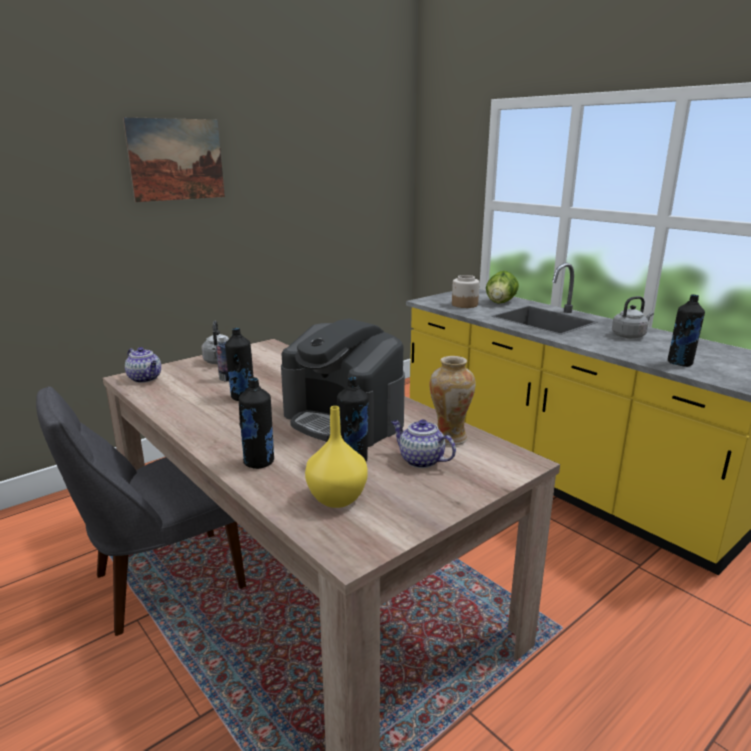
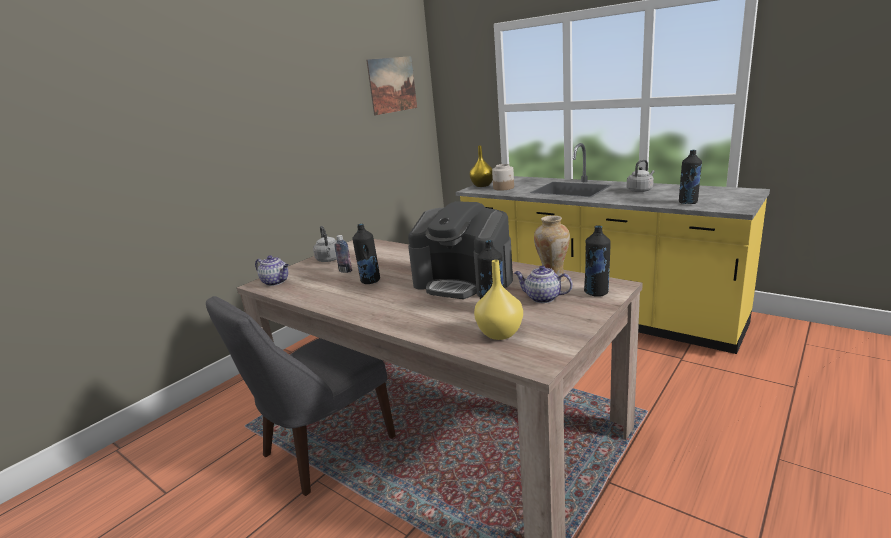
camera: 10 degrees left, 0 degrees up
picture [123,117,225,202] -> picture moved to [366,56,417,116]
black bottle [239,377,274,469] -> black bottle moved to [584,225,611,297]
lettuce [486,271,519,304] -> none
none -> yellow vase [469,145,493,187]

